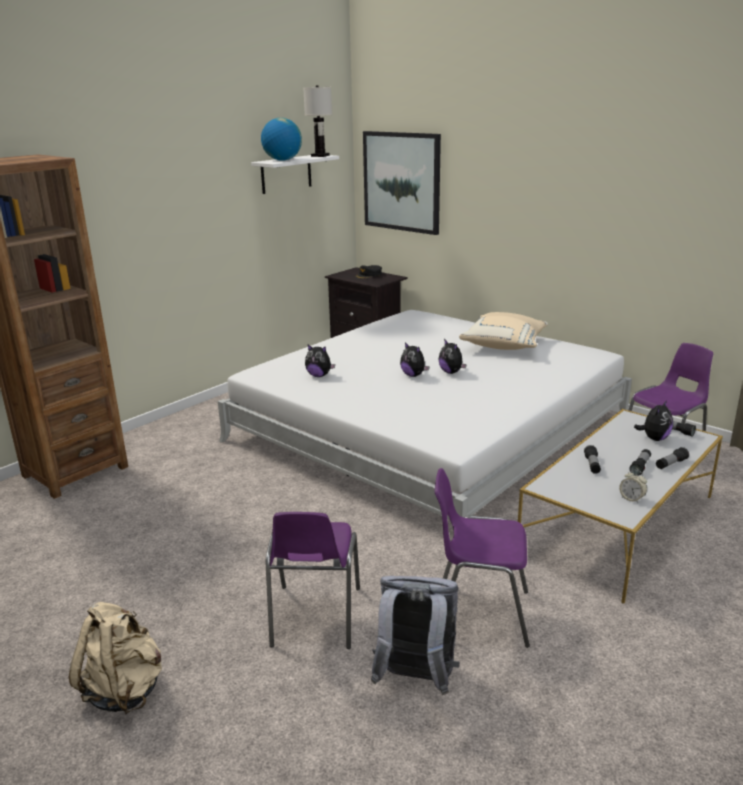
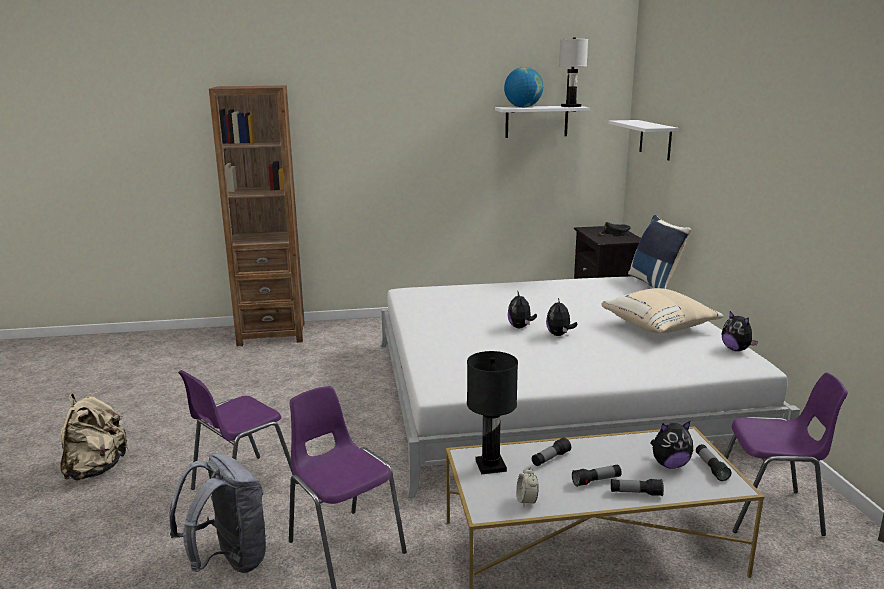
camera: 40 degrees right, 5 degrees down
plush toy [305,345,335,377] -> plush toy moved to [722,311,758,351]
picture [363,131,441,235] -> white shelf [608,120,678,160]
none -> black table lamp [467,351,518,474]
none -> blue pillow [628,215,691,289]

